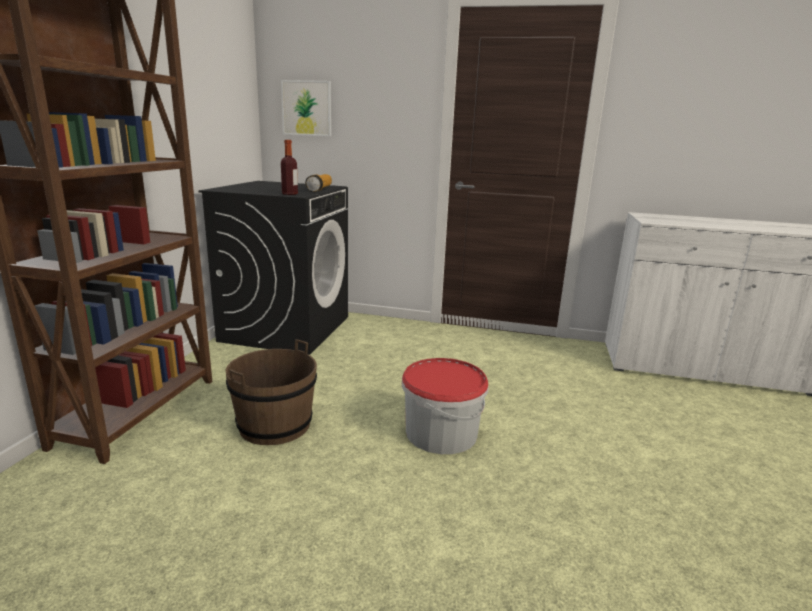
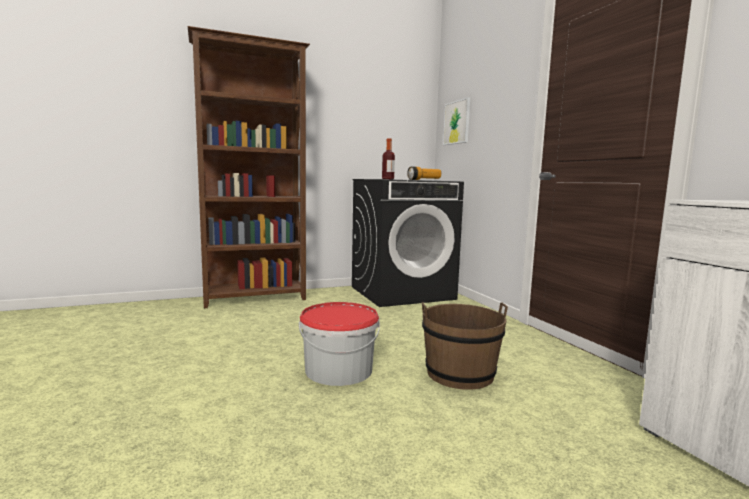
camera: 55 degrees right, 10 degrees down
brown bucket [226,339,317,445] -> brown bucket moved to [422,302,508,390]

